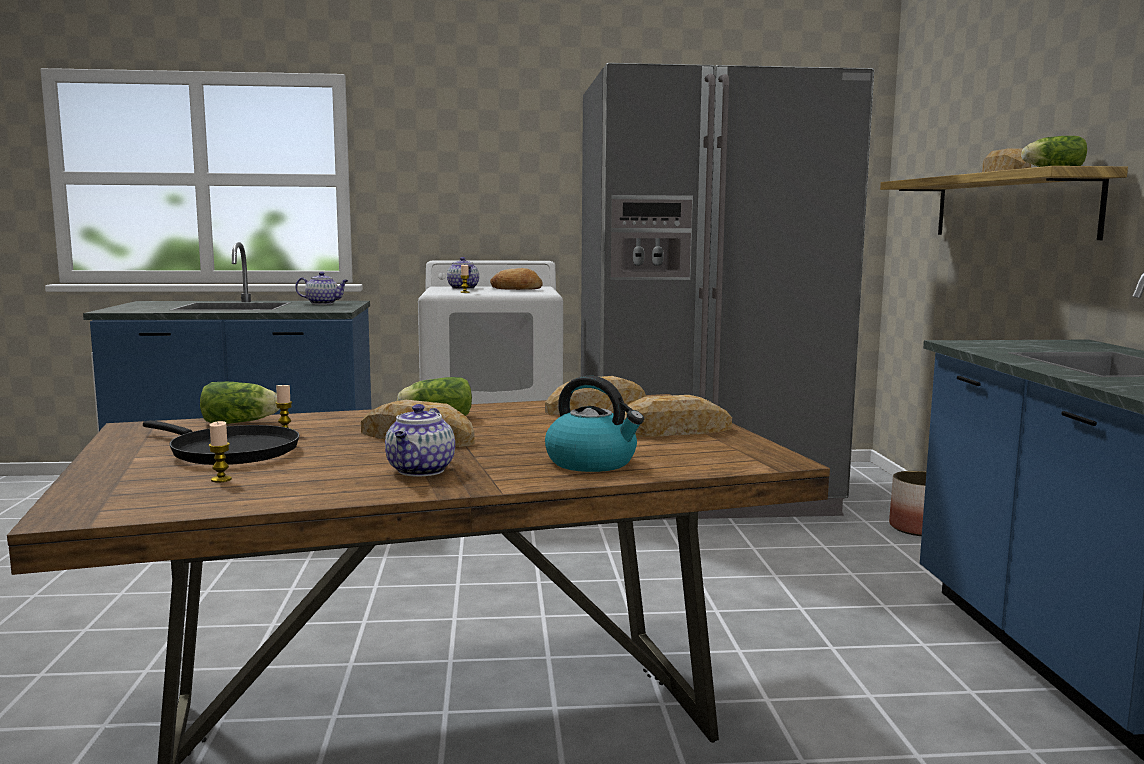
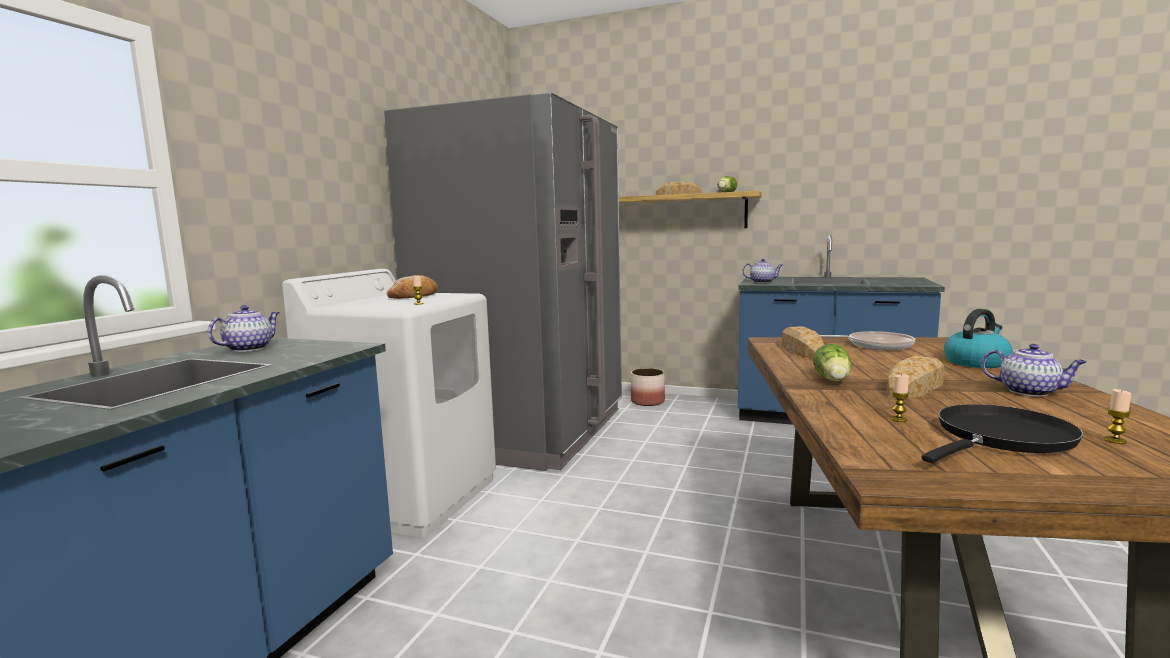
camera: 65 degrees left, 0 degrees up
lettuce [200,382,280,424] -> none
teapot [447,257,479,289] -> teapot moved to [742,259,783,283]
bread [624,395,732,437] -> frying pan [820,331,915,350]

